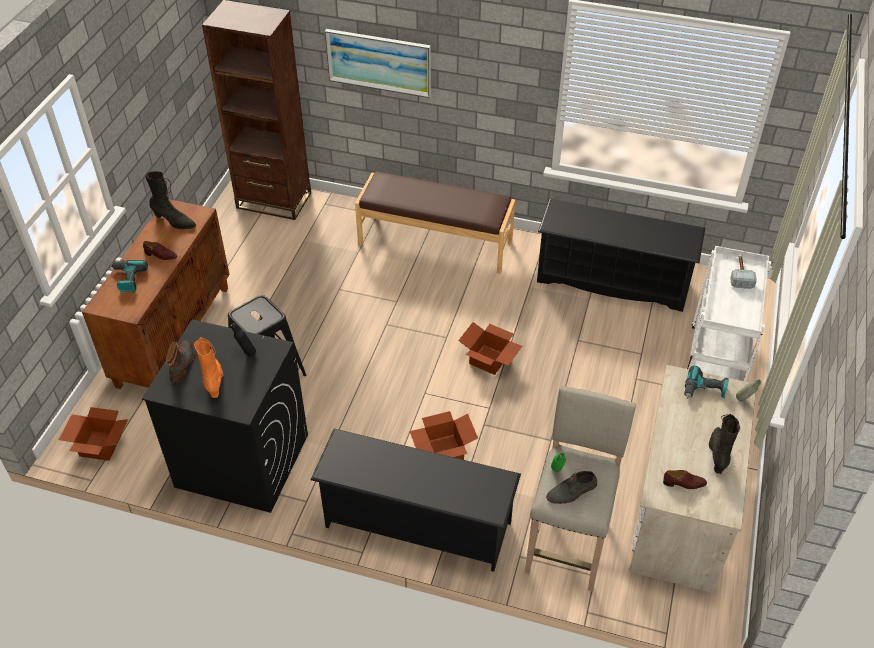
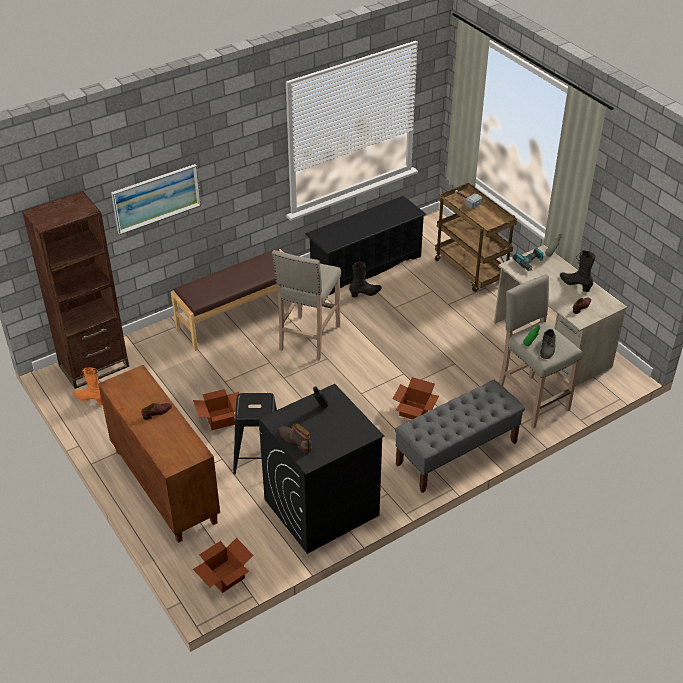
camera: 50 degrees left, 5 degrees down
power drill [109,260,148,292] -> none
black boot [145,171,196,229] -> black boot moved to [349,261,382,298]
orange boot [194,337,223,398] -> orange boot moved to [73,367,103,405]
black shoe rack [311,429,521,572] -> grey bench [395,380,525,493]
cardboard box [458,322,522,375] -> cardboard box moved to [193,389,239,430]
white cart [687,246,771,382] -> brown cart [435,183,517,292]
none -> beige stool [272,250,341,360]

